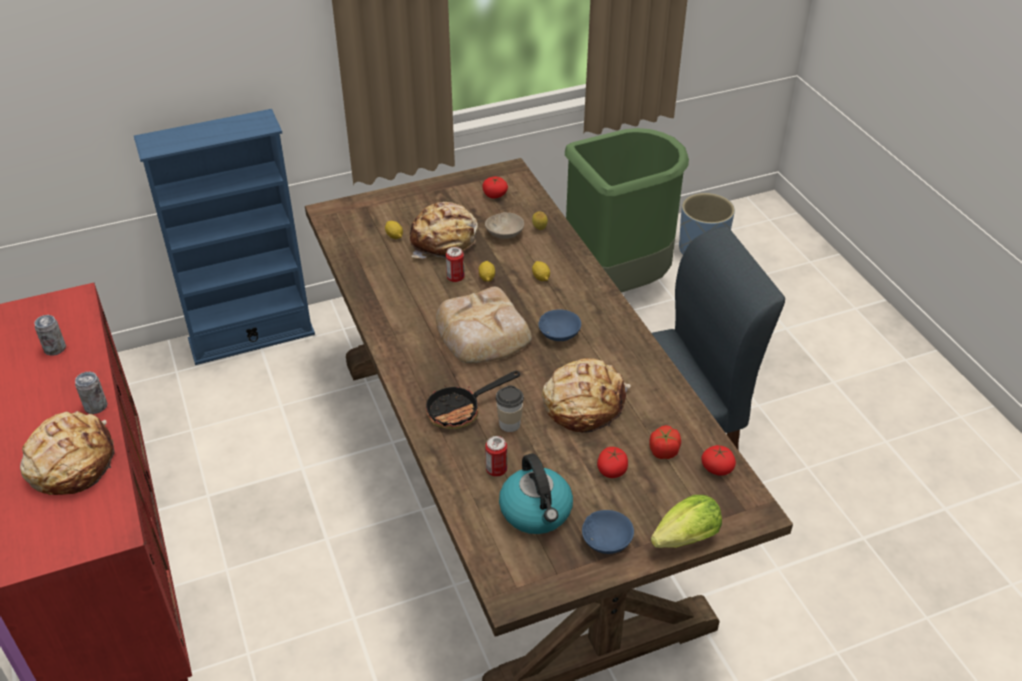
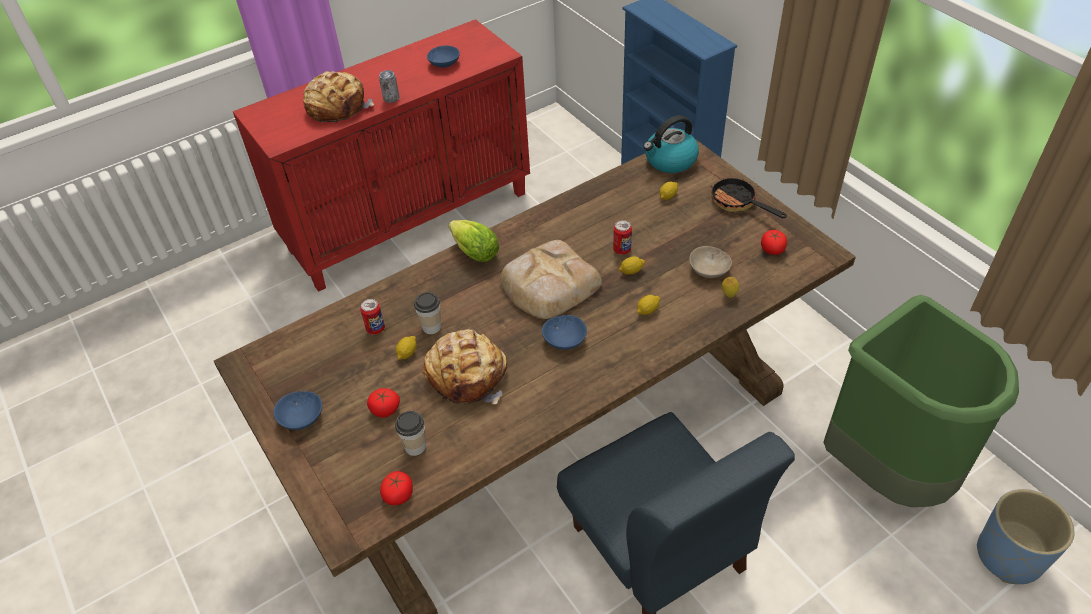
camera: 80 degrees right, 5 degrees up
can [34,315,66,356] -> blue bowl [427,46,460,68]
bread [410,202,478,259] -> none
frying pan [426,371,520,429] -> frying pan moved to [711,176,787,218]
kettle [499,453,573,534] -> kettle moved to [643,115,699,173]
tomato [649,425,681,459] -> cup [395,411,426,456]
lettuce [651,495,722,548] -> lettuce moved to [449,220,499,262]
none -> lemon [396,336,417,360]

